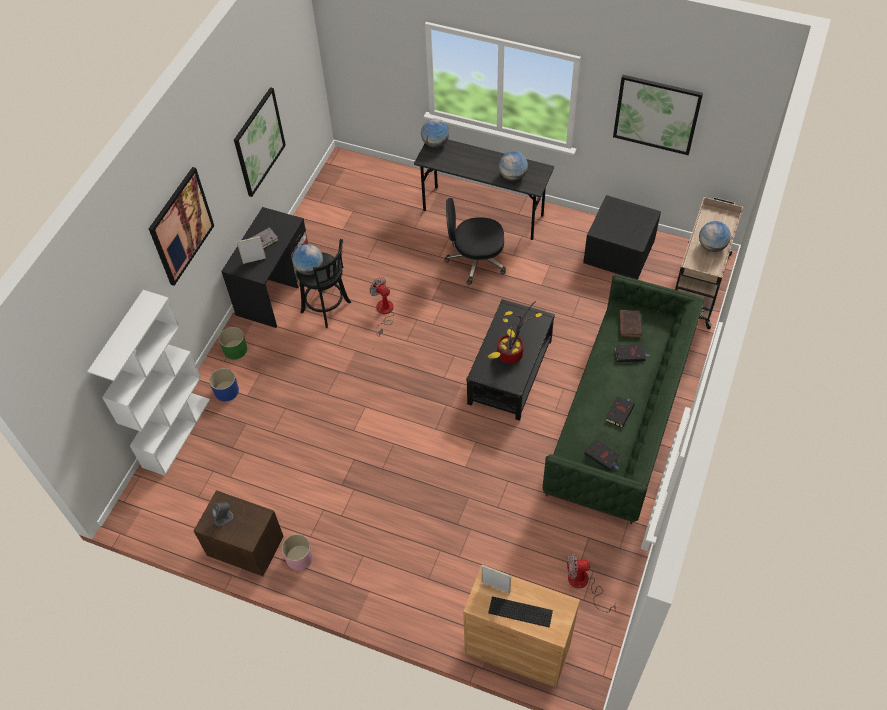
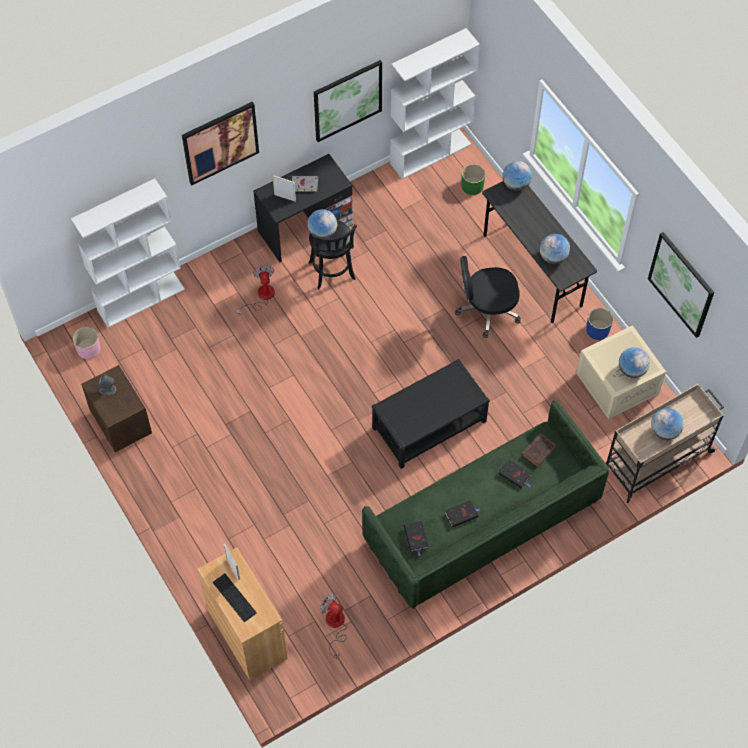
camera: 35 degrees right, 5 degrees up
blue planter [209,368,239,401] -> blue planter moved to [586,308,613,340]
green planter [219,327,247,360] -> green planter moved to [461,164,485,195]
pink planter [282,534,313,570] -> pink planter moved to [73,327,100,359]
fan [369,277,394,337] -> fan moved to [236,265,275,314]
black office chair [444,198,506,285] -> black office chair turned 45 degrees counterclockwise [455,256,521,338]
potted plant [488,301,542,364] -> none
black storage box [583,195,661,280] -> beige storage box [576,325,666,419]
none -> white bookcase [390,28,480,179]
none -> globe [619,347,650,378]

